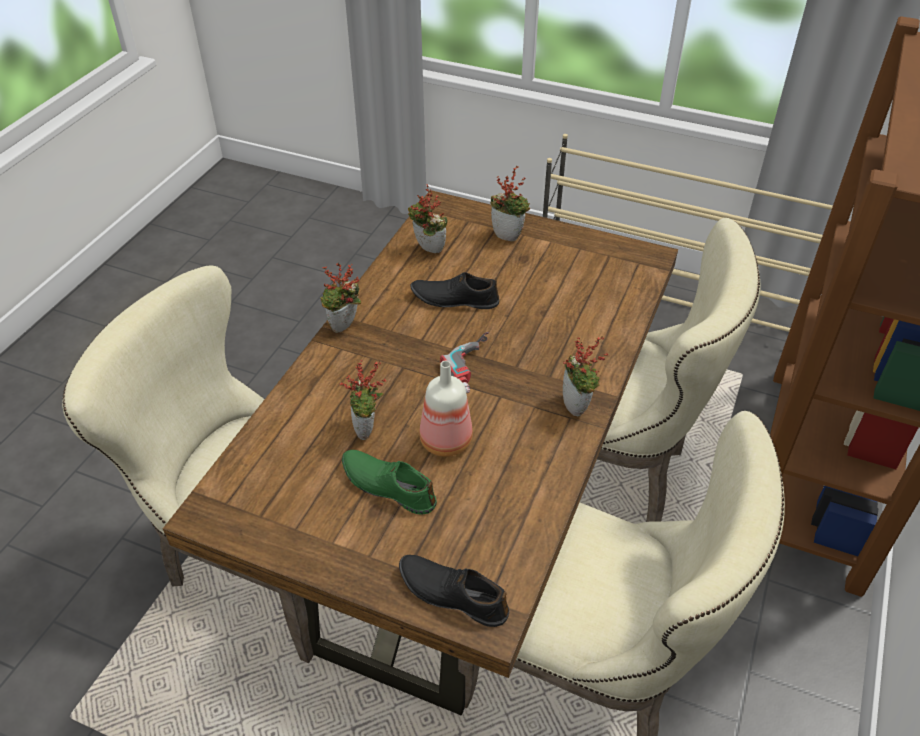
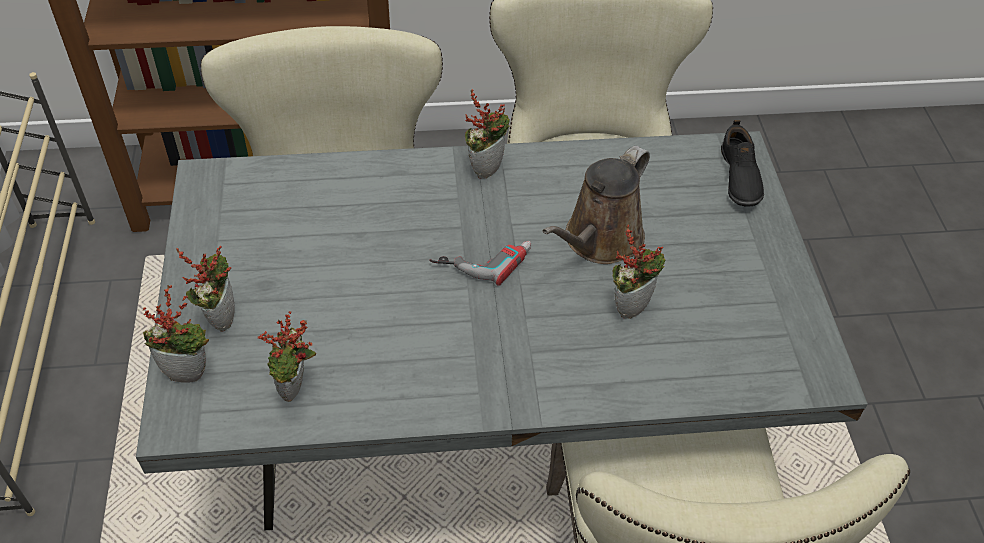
camera: 120 degrees left, 5 degrees up
brown dining table [163,190,678,716] -> grey dining table [136,131,868,530]
potted plant [321,263,361,333] -> potted plant moved to [143,285,209,383]
green shoe [342,450,437,515] -> none
black shoe [410,272,499,309] -> none
bottle [419,361,473,457] -> brown watering can [543,146,650,264]

